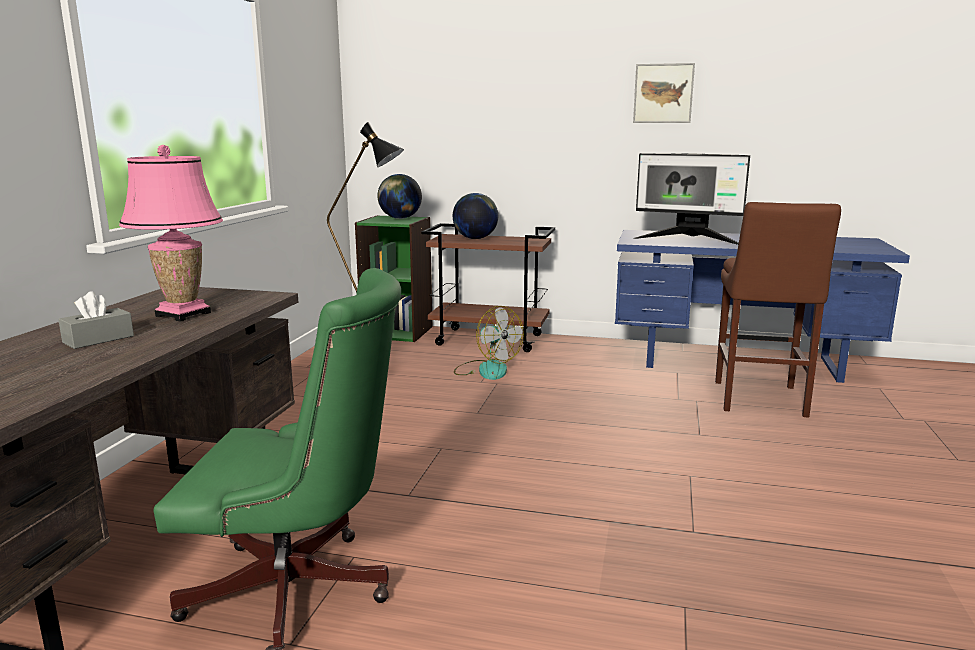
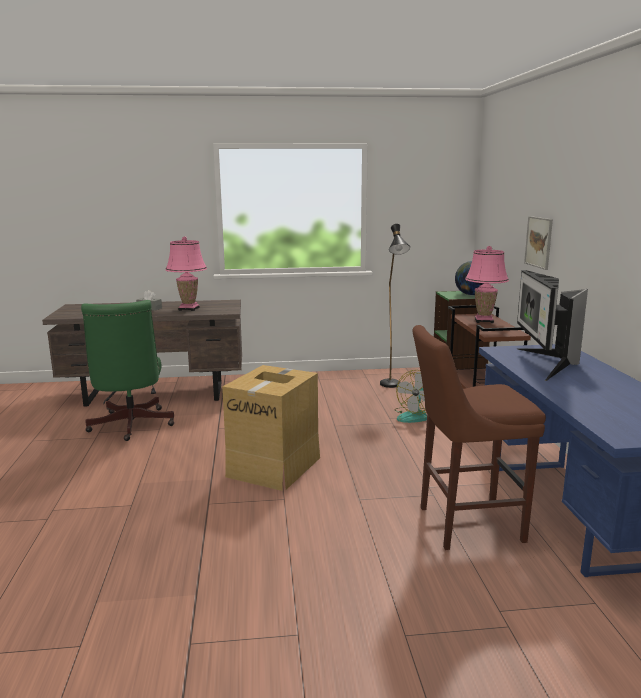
camera: 70 degrees right, 0 degrees up
globe [453,193,498,239] -> pink table lamp [465,246,509,323]
picture [633,63,695,123] -> picture moved to [524,216,553,270]
none -> cardboard box [222,365,320,491]

